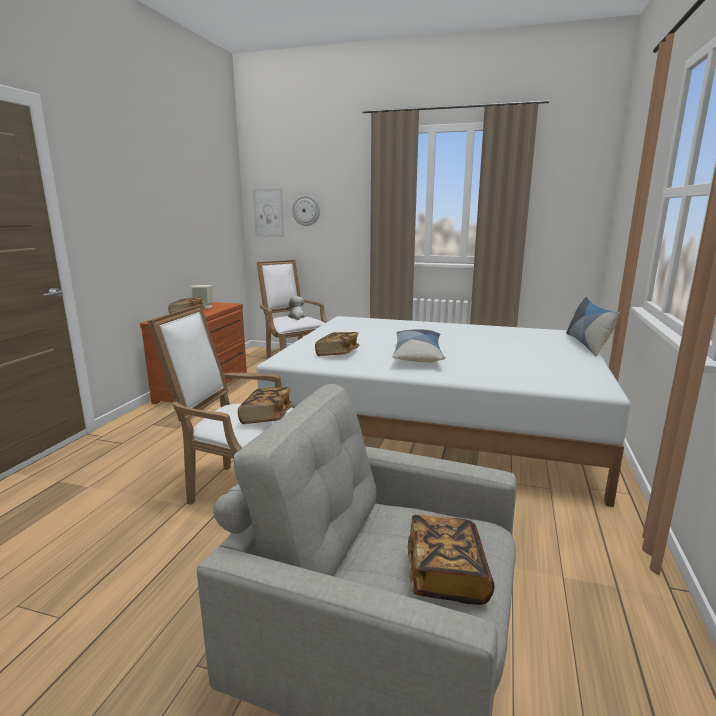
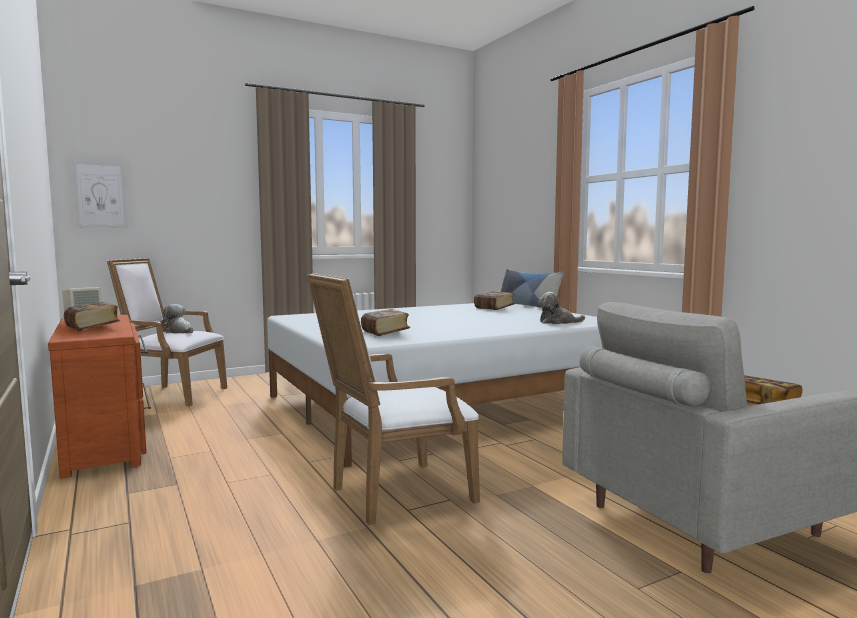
camera: 45 degrees left, 10 degrees down
book [238,387,292,424] -> book moved to [474,291,515,310]
wall clock [292,195,320,226] -> none
pillow [392,329,446,363] -> none
none -> plush toy [538,292,585,324]

